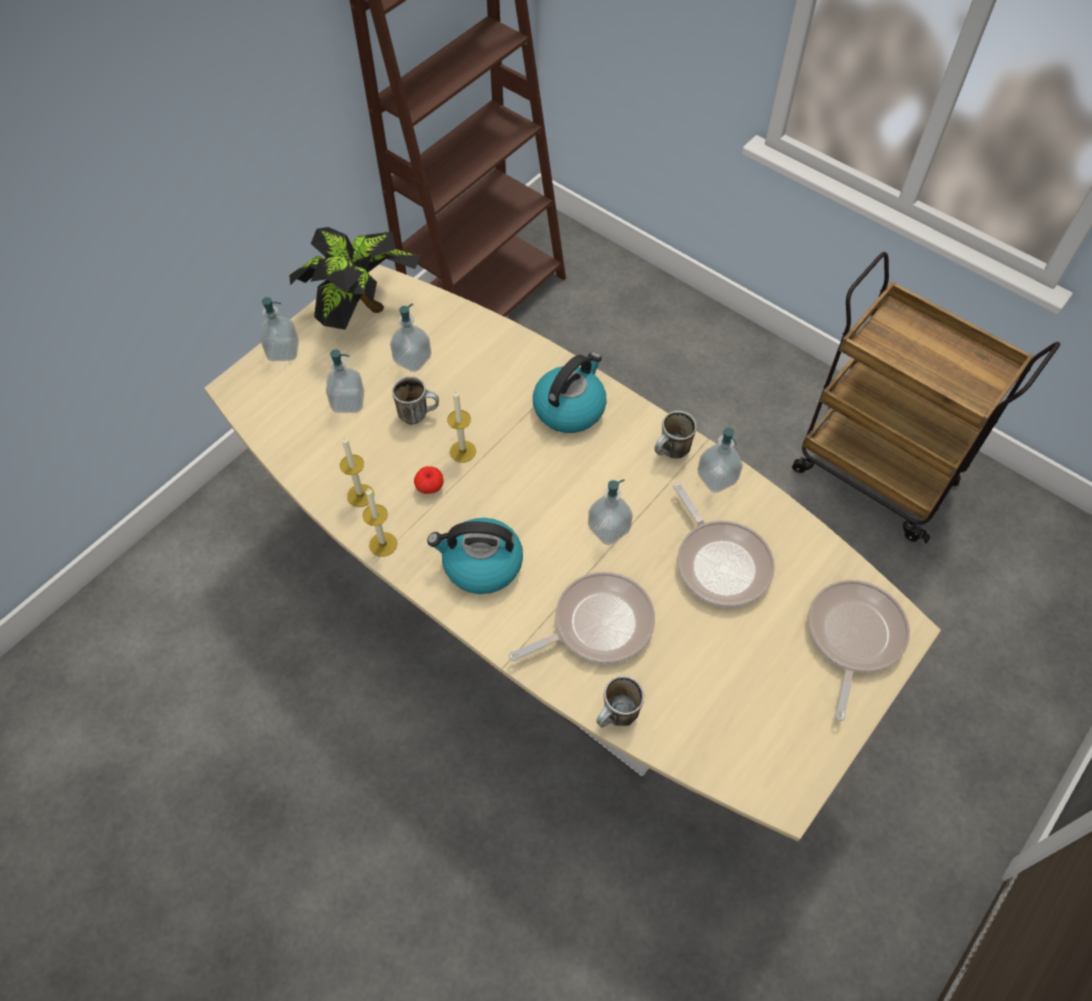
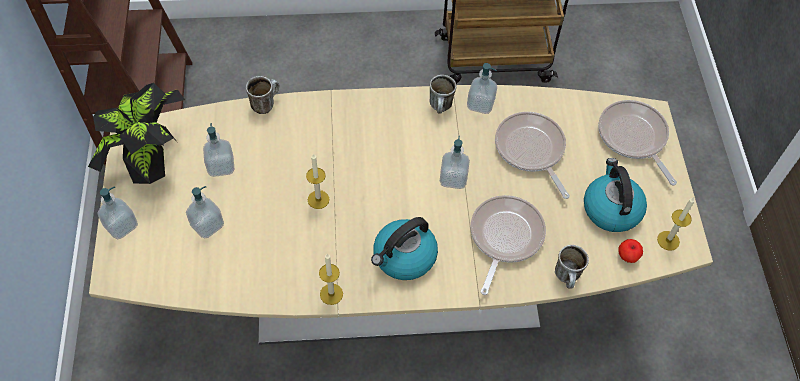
camera: 45 degrees left, 0 degrees up
candle [340,437,374,507] -> candle moved to [657,198,695,250]
mug [392,376,439,425] -> mug moved to [246,76,279,114]
apple [414,466,444,494] -> apple moved to [618,239,643,263]
kettle [533,352,607,433] -> kettle moved to [584,158,647,232]
frying pan [673,483,775,608] -> frying pan turned 135 degrees counterclockwise [495,112,570,199]

